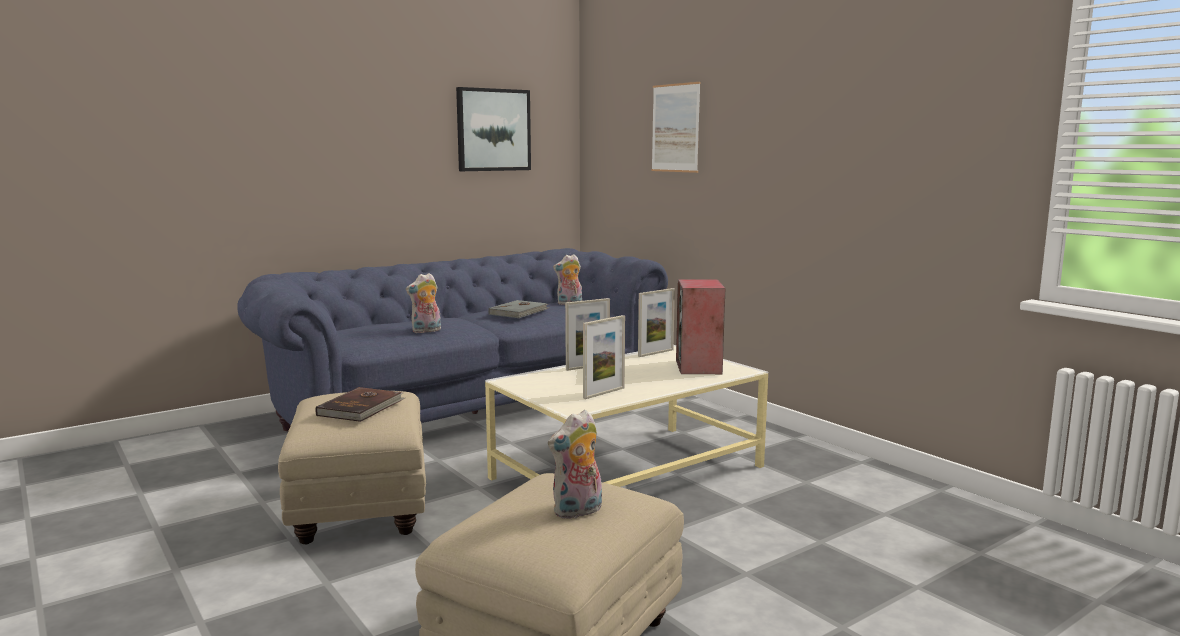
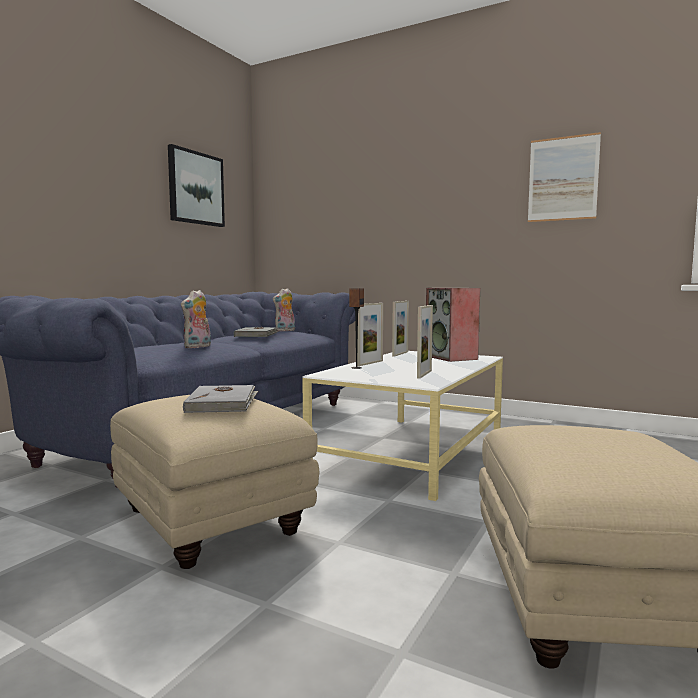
camera: 25 degrees left, 5 degrees down
brown book [315,387,405,422] -> grey book [183,385,258,413]
plush toy [548,410,602,520] -> none
picture [652,82,701,173] -> picture moved to [528,132,601,222]
none -> speaker [349,288,364,369]

